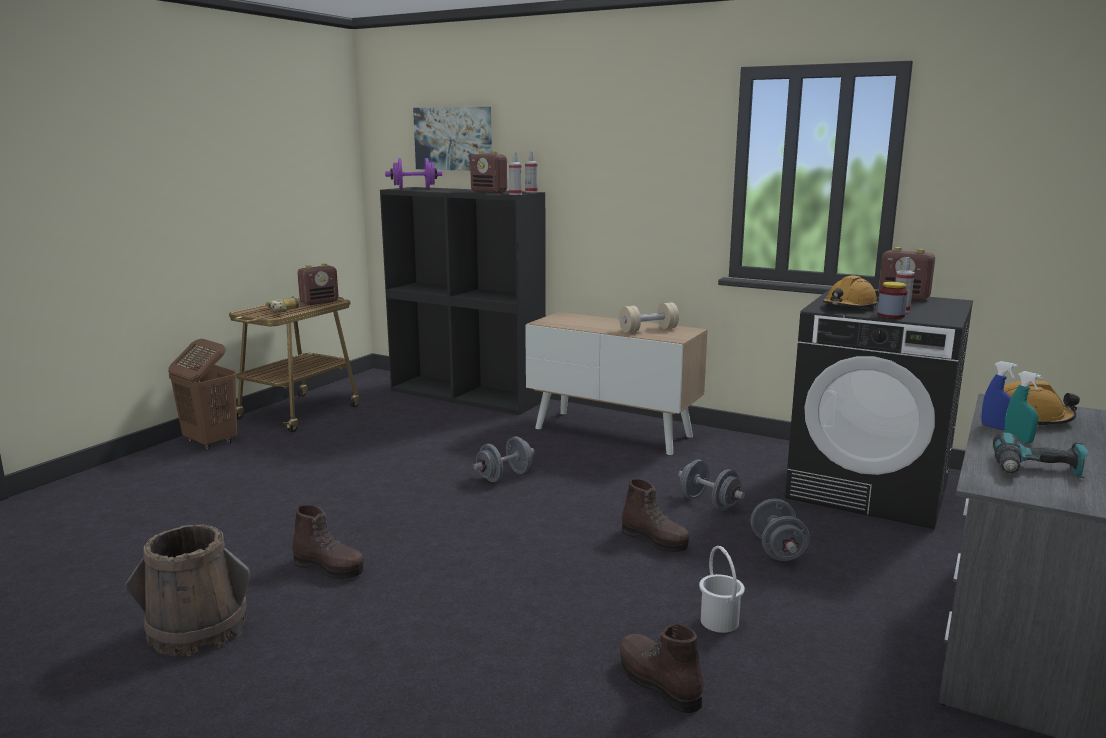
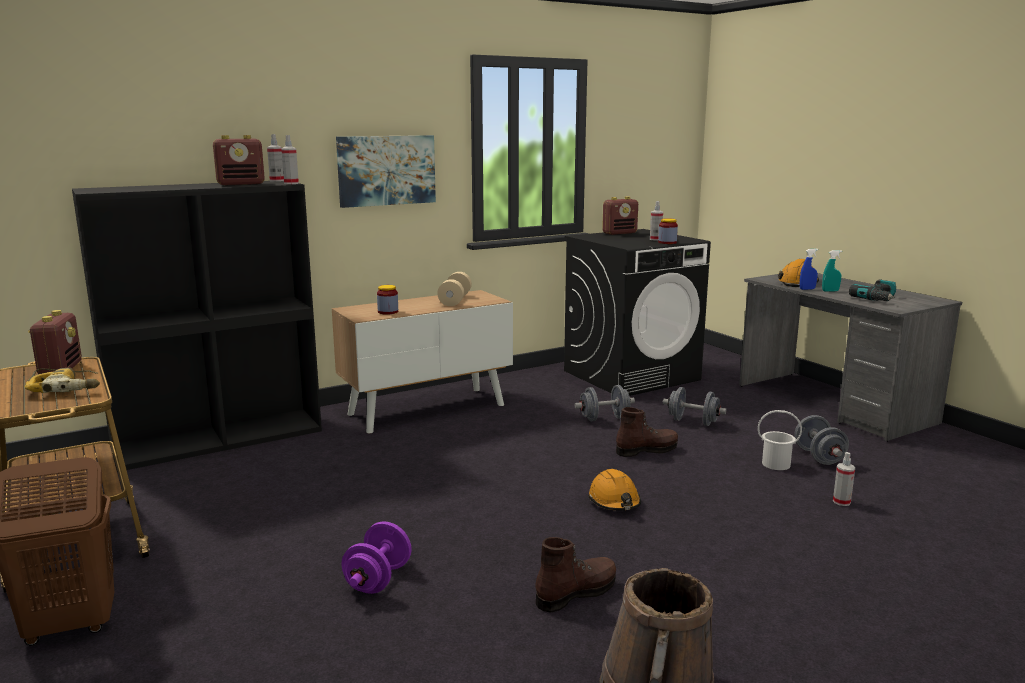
camera: 60 degrees left, 0 degrees up
purple dumbbell [385,158,442,189] -> purple dumbbell moved to [342,521,412,594]
picture [413,107,492,171] -> picture moved to [336,135,436,208]
grey dumbbell [473,437,535,482] -> grey dumbbell moved to [794,415,849,465]
brown boot [620,624,704,713] -> spray bottle [833,452,855,506]
orange hard hat [823,275,879,308] -> orange hard hat moved to [588,469,641,510]
none -> jar [377,285,398,315]

